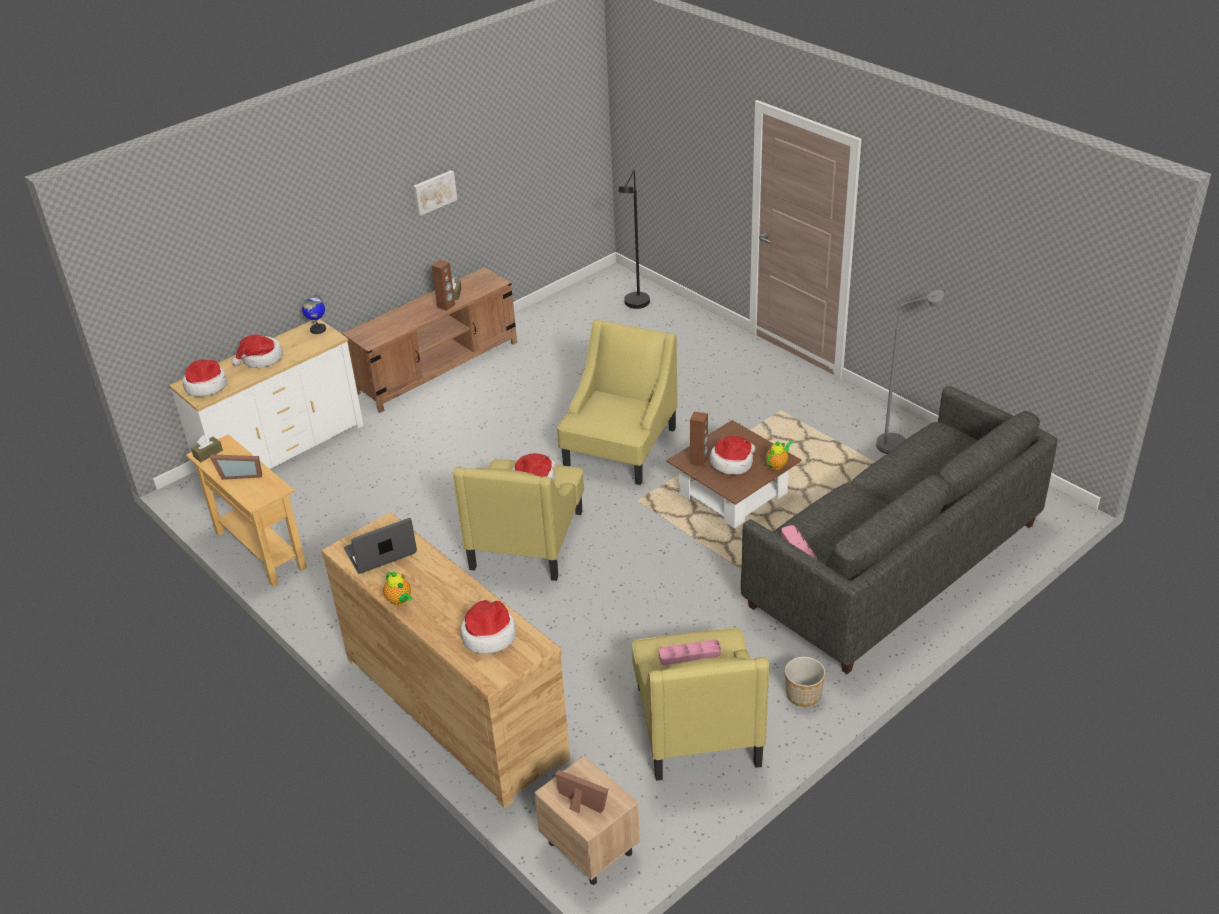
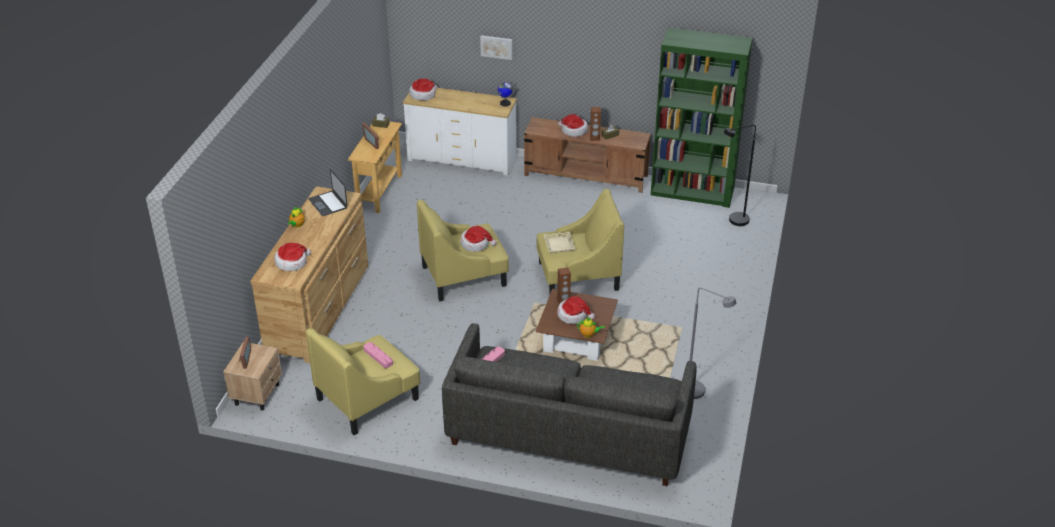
camera: 55 degrees right, 0 degrees up
hat [231,334,283,368] -> hat moved to [558,114,588,137]
laptop [344,518,417,573] -> laptop turned 150 degrees counterclockwise [308,169,348,216]
picture [413,170,457,216] -> picture moved to [480,35,513,60]
planter [785,657,825,707] -> none
none -> beige tray [543,232,576,253]
none -> green bookcase [651,27,753,208]

